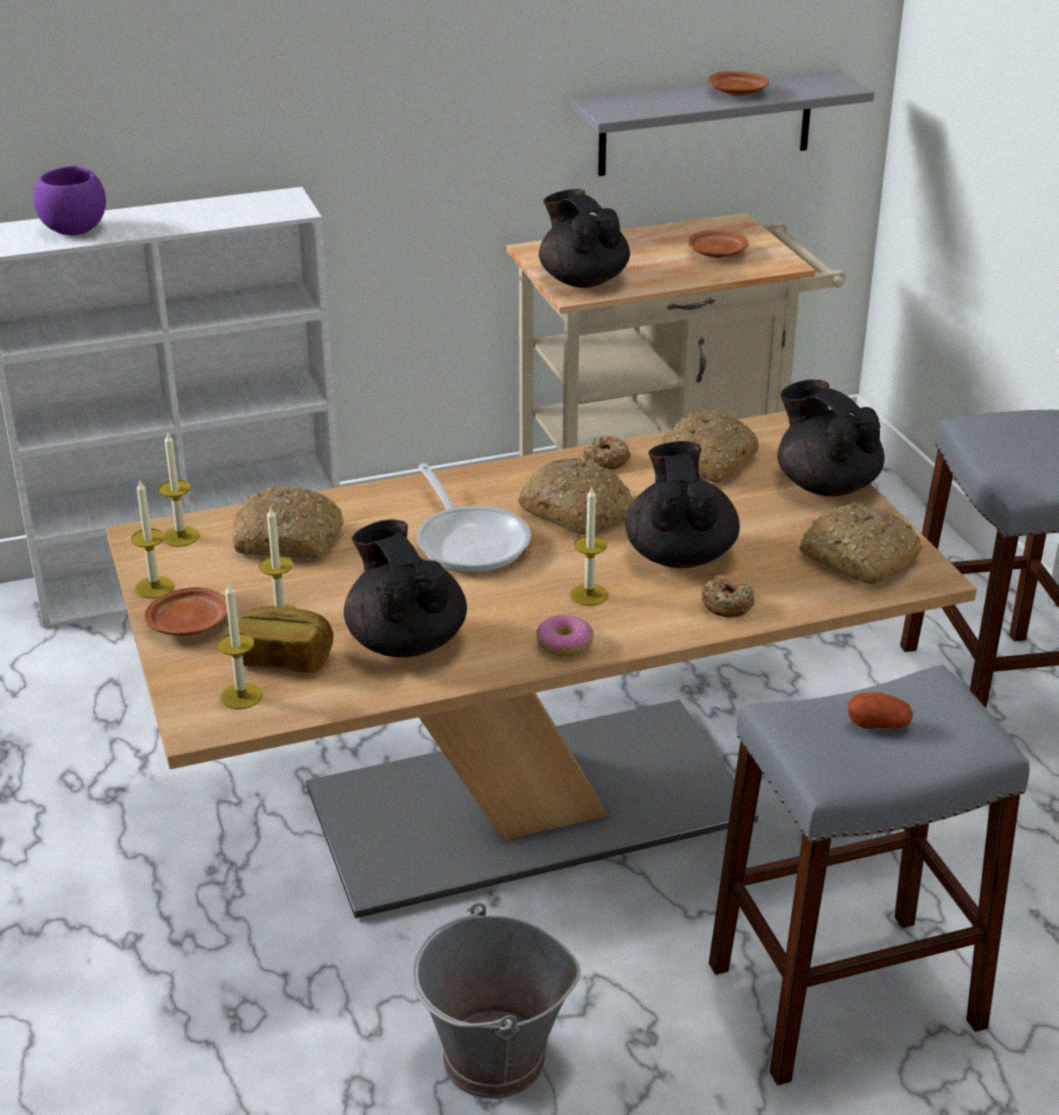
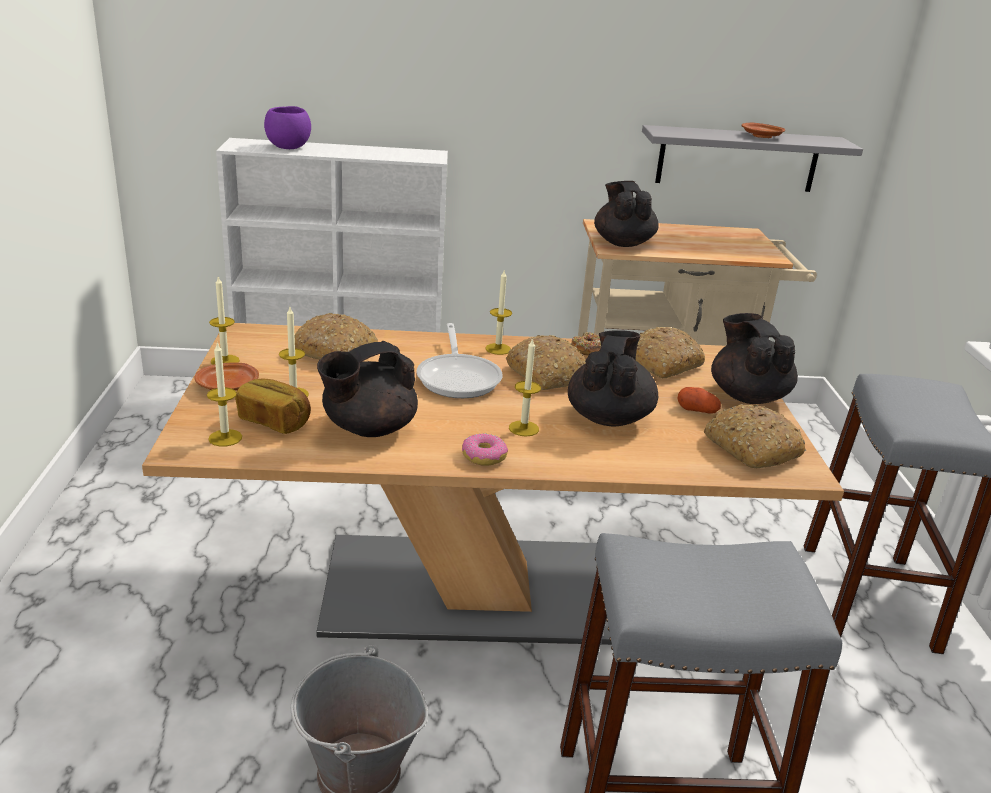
camera: 15 degrees right, 5 degrees down
candle [159,431,200,547] -> candle moved to [485,271,512,355]
black teapot [344,519,467,657] -> black teapot turned 120 degrees counterclockwise [317,341,418,437]
brown plate [688,230,748,258] -> none
donut [701,575,755,617] -> none
potato [848,692,913,729] -> potato moved to [677,387,721,414]

